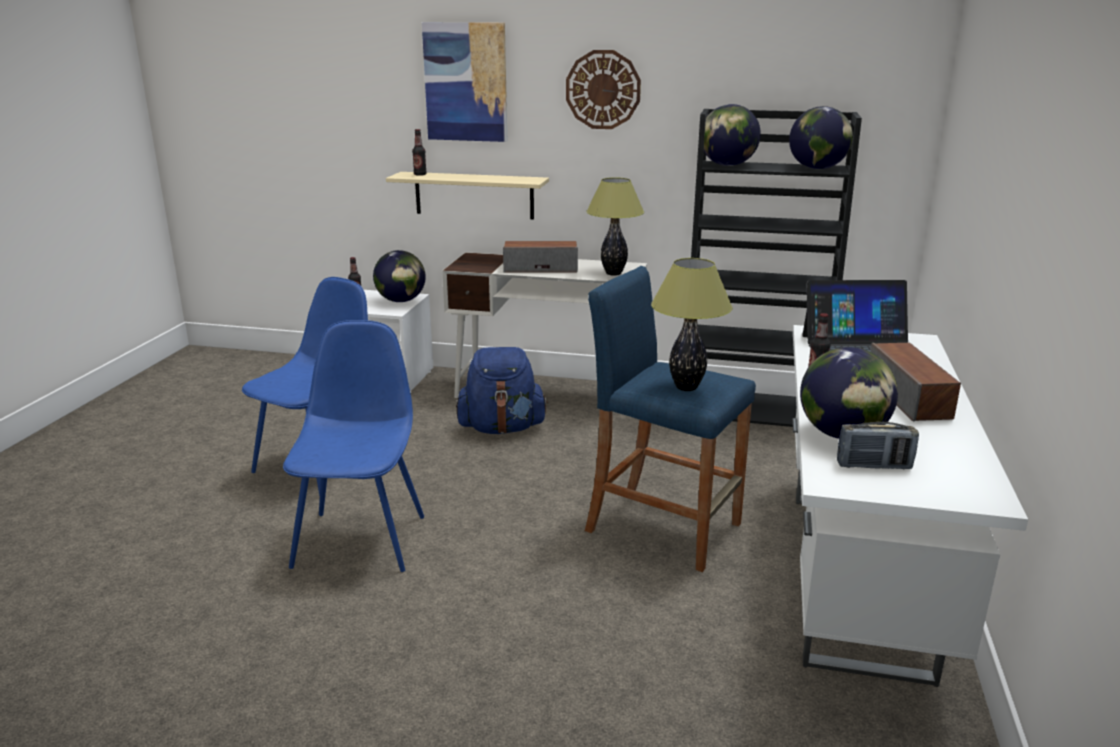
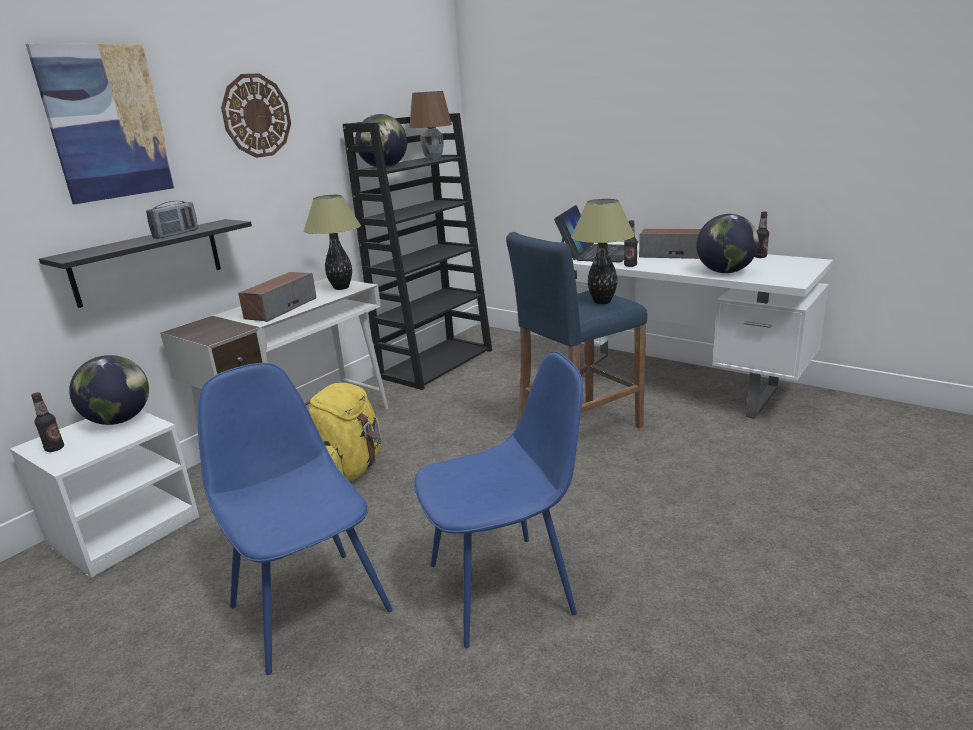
camera: 65 degrees left, 0 degrees up
blue chair [283,320,424,572] -> blue chair turned 135 degrees clockwise [414,351,583,648]
beige shelf [386,172,549,220] -> black shelf [39,219,252,308]
bottle [412,129,427,176] -> bottle moved to [755,211,769,258]
blue backpack [456,347,548,434] -> yellow backpack [305,383,381,481]
globe [789,106,853,169] -> brown table lamp [409,91,452,160]
radio [837,422,919,469] -> radio moved to [146,201,198,239]

